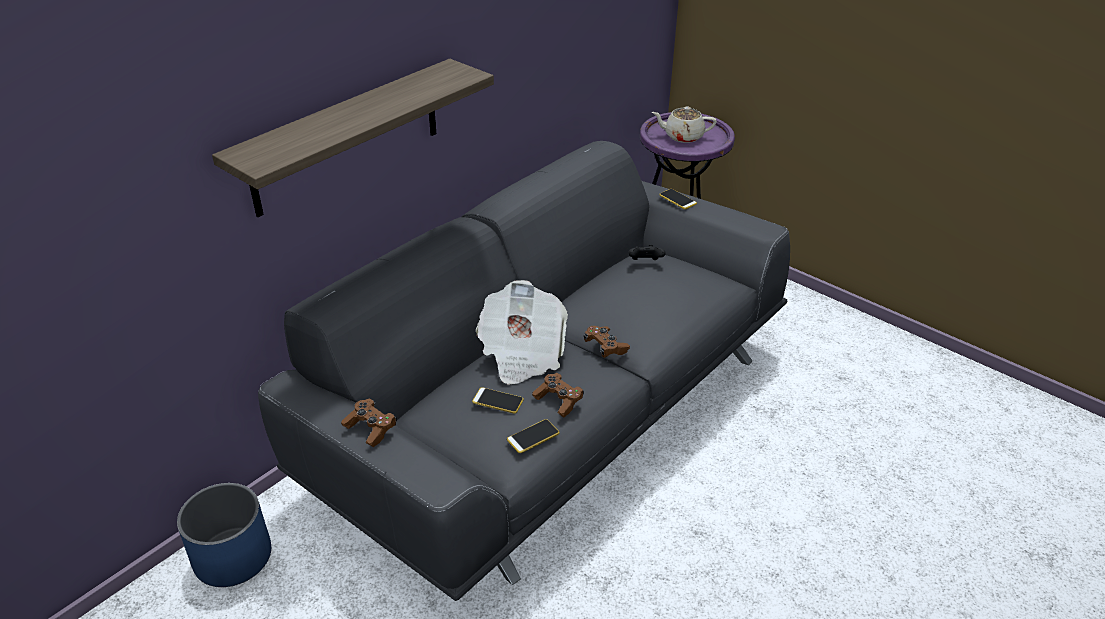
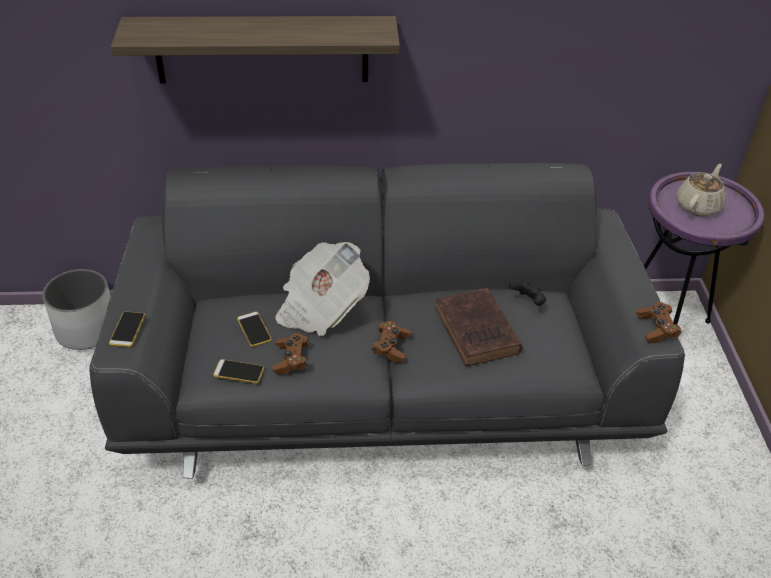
camera: 45 degrees right, 5 degrees up
blue planter [177,483,271,587] -> white planter [42,269,111,350]
brown game controller [341,399,397,447] -> brown game controller moved to [636,302,682,343]
beige teapot [652,107,717,143] -> beige teapot turned 75 degrees clockwise [676,164,726,217]
phone [659,189,697,209] -> phone moved to [109,311,145,347]
none -> brown book [435,288,523,366]

